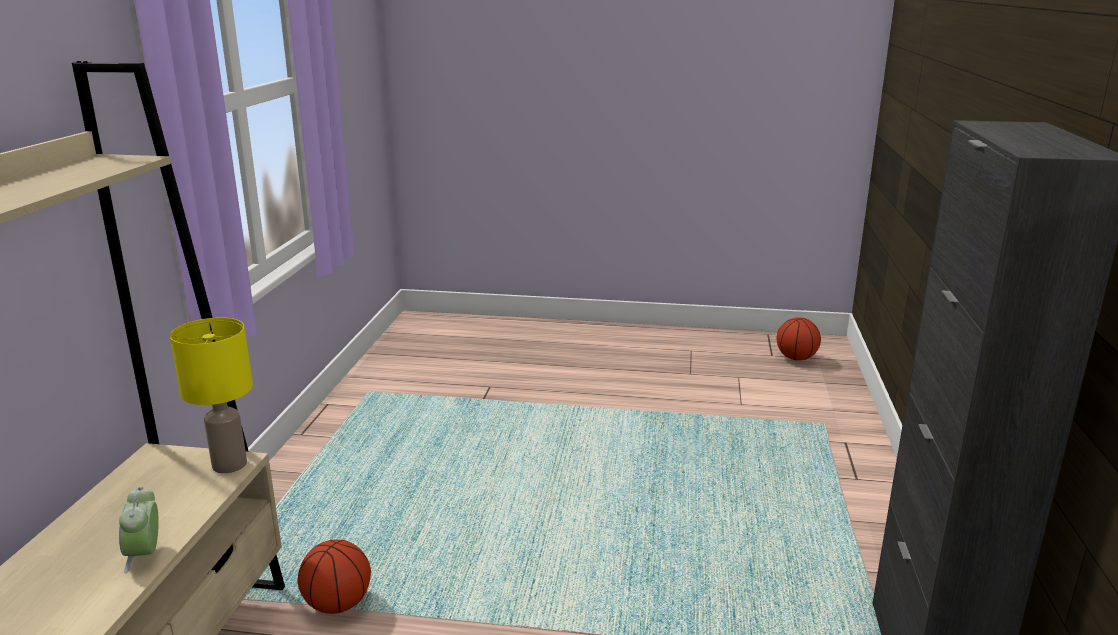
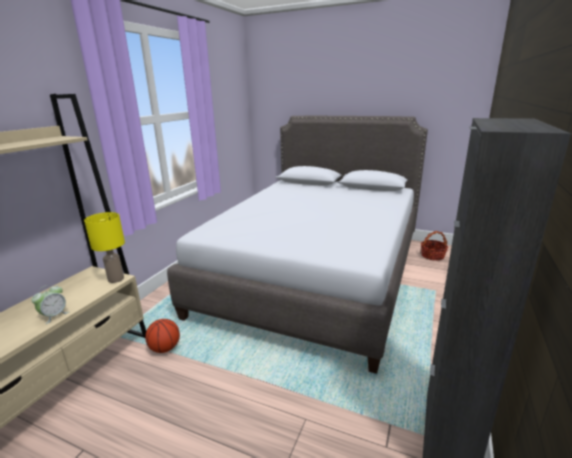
camera: 15 degrees right, 0 degrees up
alarm clock [119,487,159,573] -> alarm clock turned 150 degrees counterclockwise [31,285,69,324]
basketball [777,317,821,361] -> basket [421,231,448,261]
none -> grey bed [167,116,428,374]

